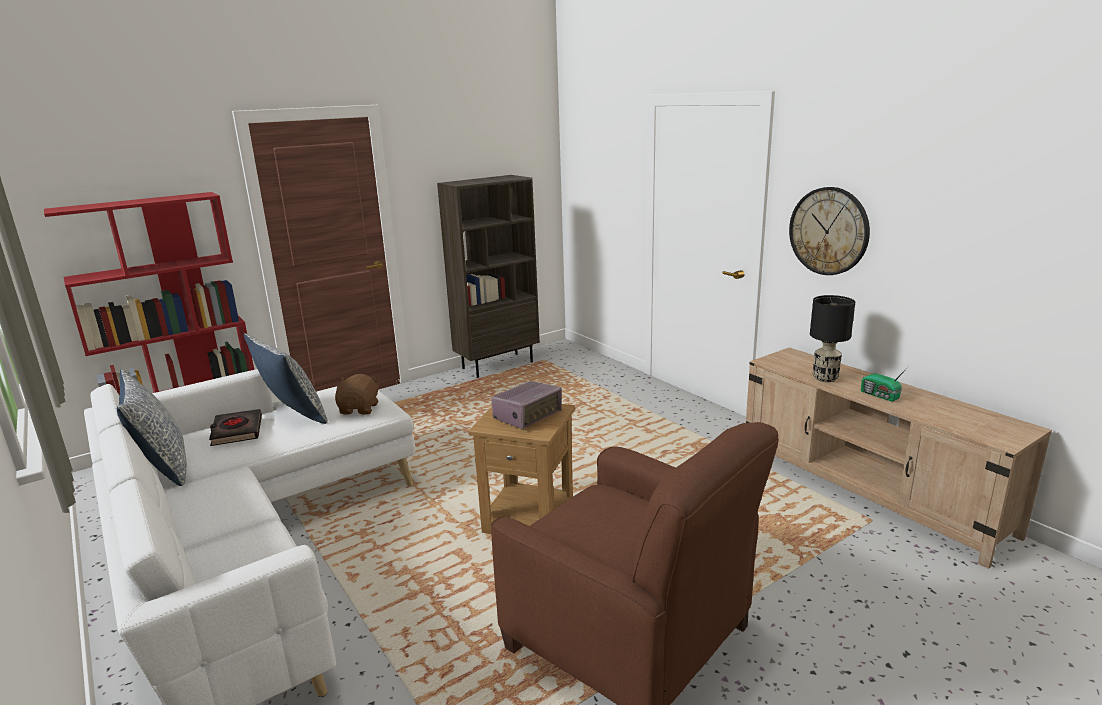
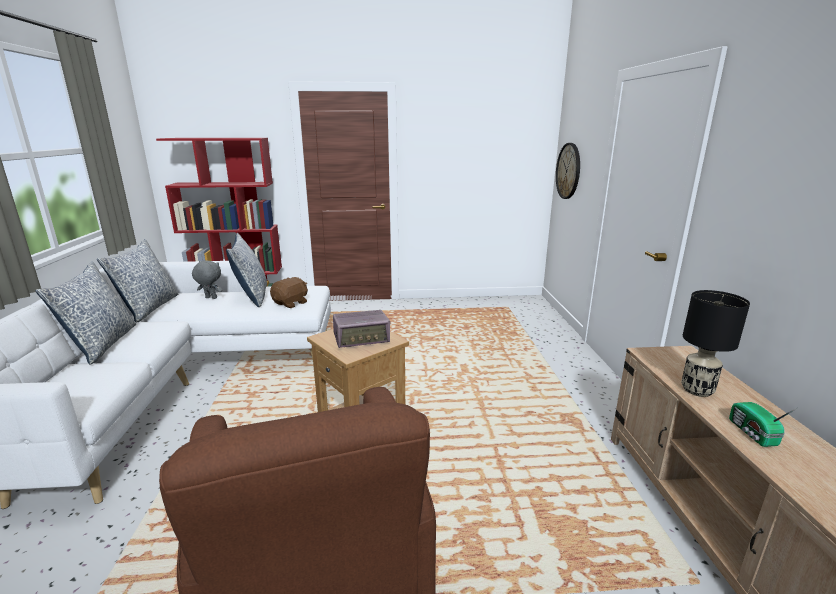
camera: 30 degrees right, 0 degrees up
black book [209,409,262,446] -> grey plush toy [192,261,223,299]
brown bookcase [437,175,540,378] -> none
wall clock [789,187,870,275] -> wall clock moved to [556,143,580,199]
none -> pillow [35,262,136,365]

